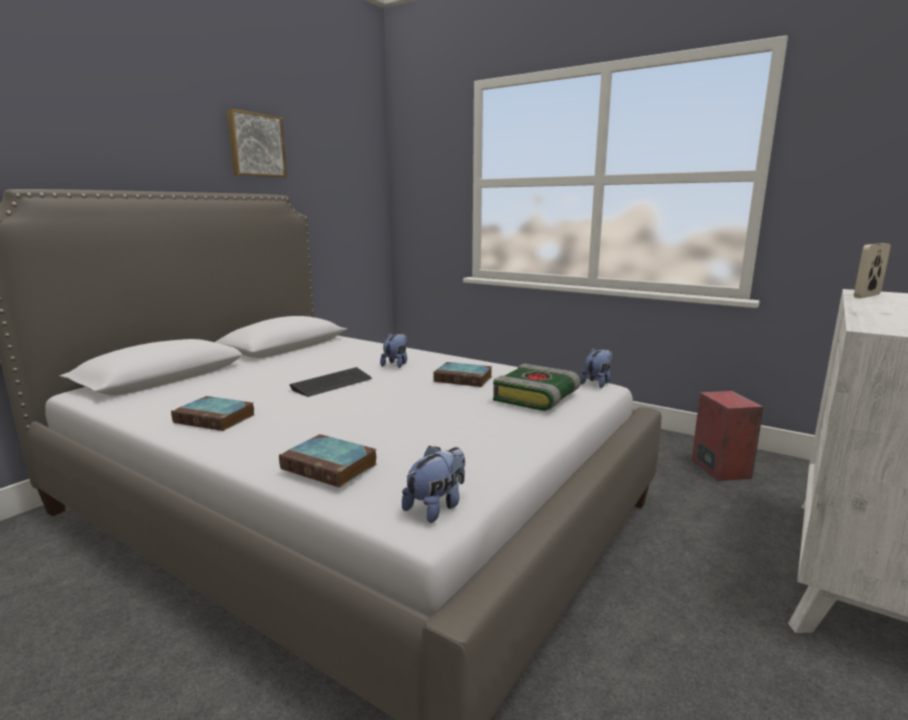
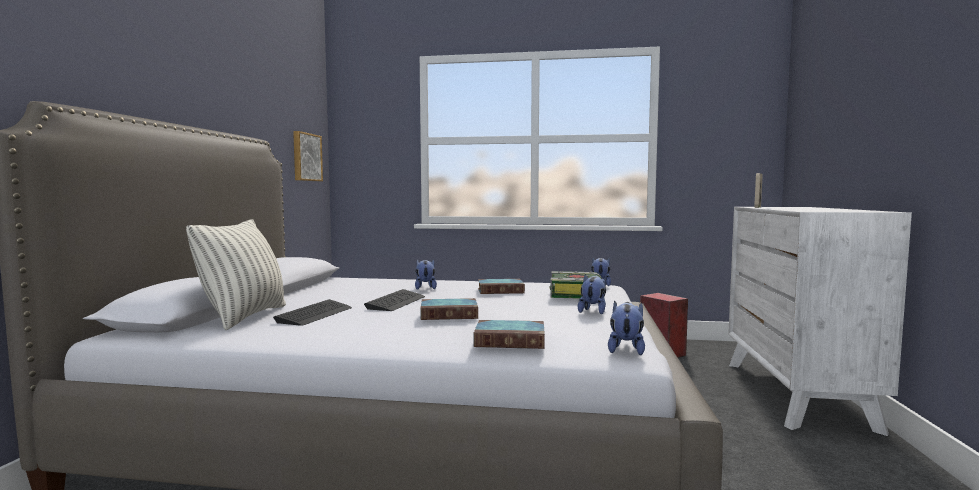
camera: 25 degrees left, 10 degrees down
book [171,396,254,431] -> book moved to [420,298,478,320]
picture [227,109,287,178] -> picture moved to [293,131,323,181]
none -> pillow [186,219,286,330]
none -> keyboard [273,299,352,326]
none -> plush toy [578,275,606,314]

